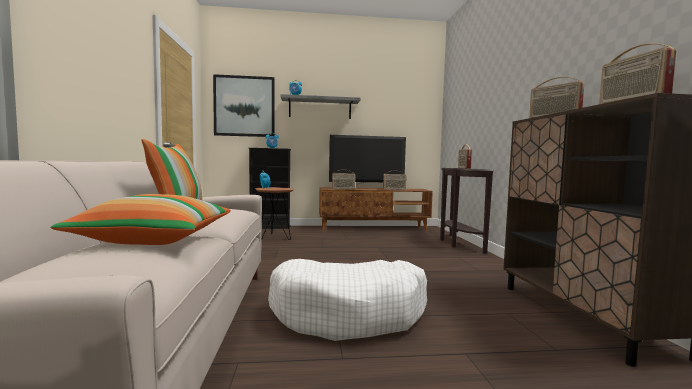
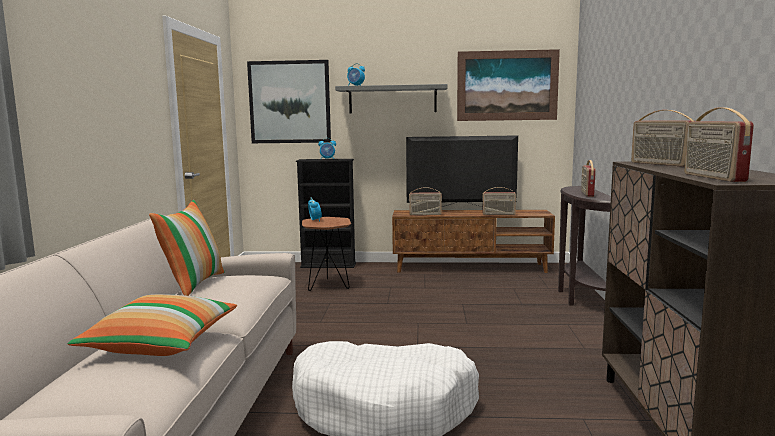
camera: 10 degrees right, 5 degrees up
none -> picture [457,49,560,121]

